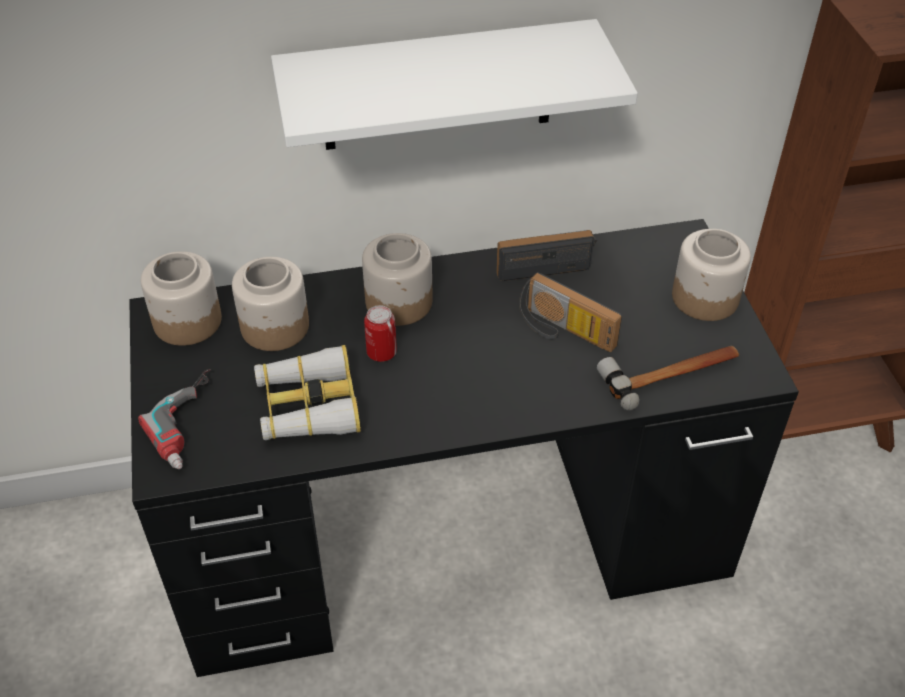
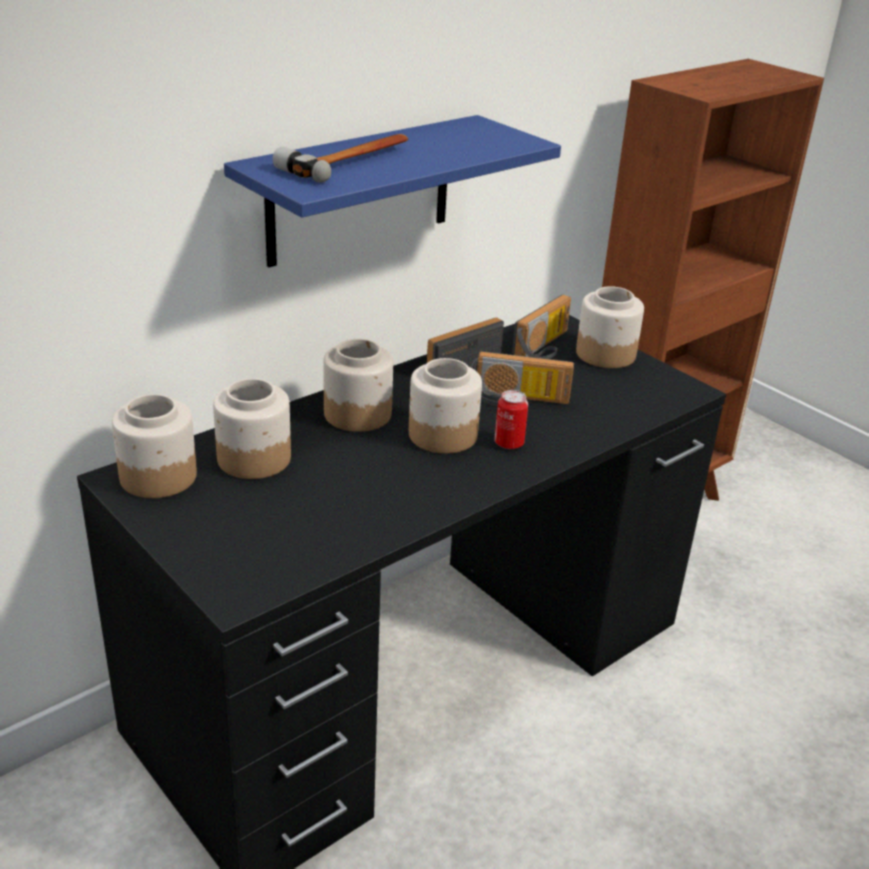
camera: 30 degrees left, 15 degrees down
power drill [138,369,210,469] -> none
binoculars [254,345,361,440] -> none
white shelf [271,19,638,150] -> blue shelf [224,115,561,267]
can [364,305,397,362] -> can moved to [494,390,528,449]
hammer [597,346,739,410] -> hammer moved to [273,134,408,183]
none -> jar [409,358,482,454]
none -> radio [512,294,571,359]

